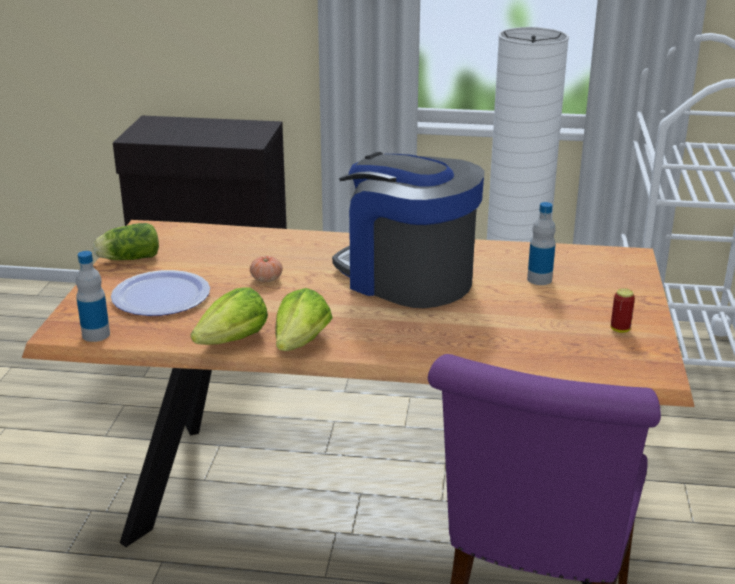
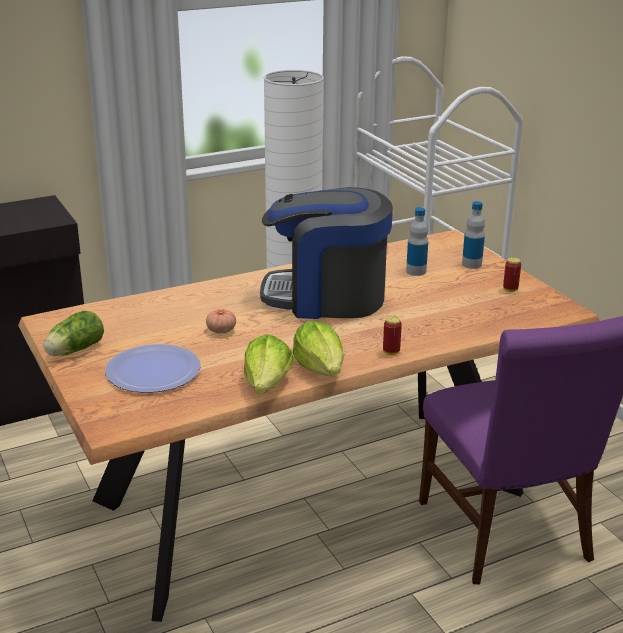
camera: 35 degrees left, 0 degrees up
bottle [76,251,110,342] -> bottle moved to [462,201,485,269]
none -> can [383,316,402,355]

